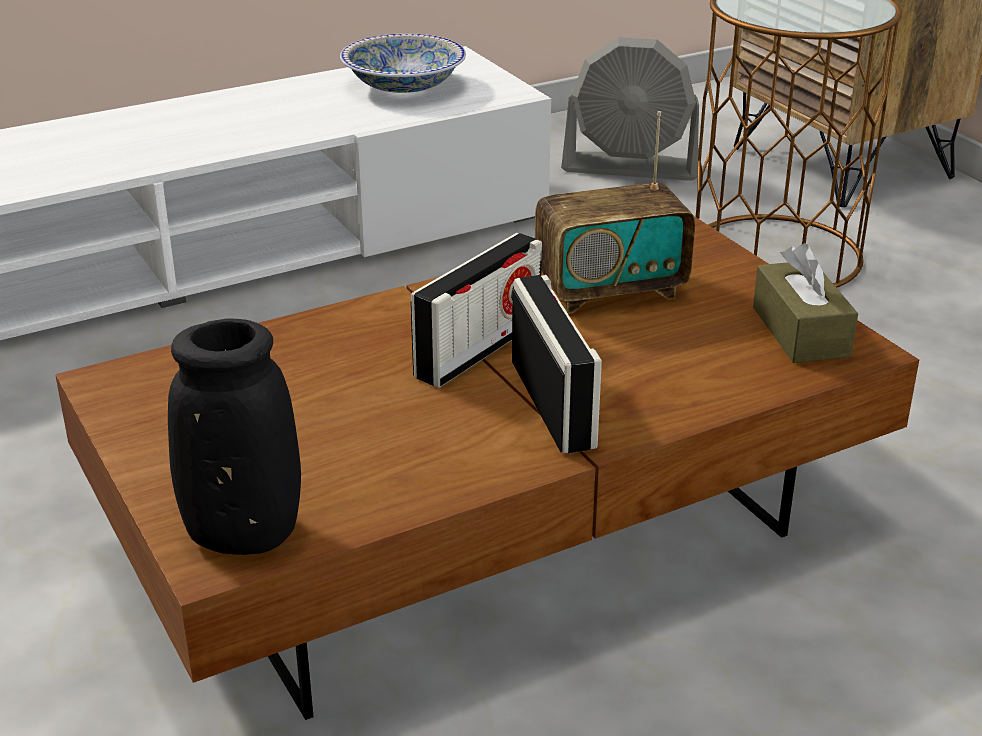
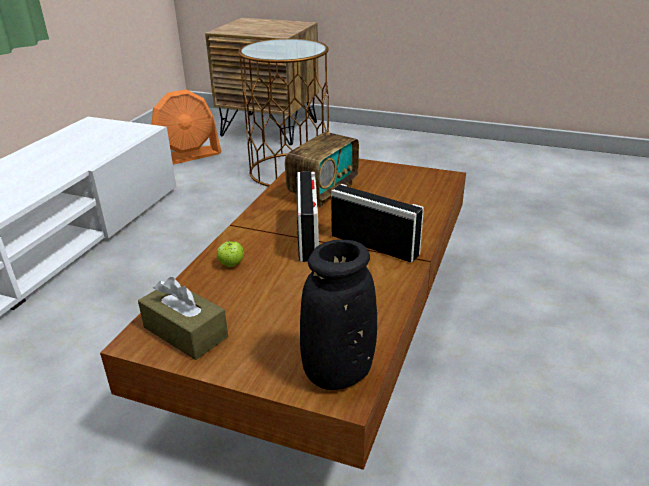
camera: 40 degrees left, 0 degrees up
bowl [340,34,466,93] -> none
grey fan [561,37,699,181] -> orange fan [150,89,222,165]
brown tissue box [753,243,858,363] -> brown tissue box moved to [138,277,228,360]
none -> apple [216,238,244,267]

